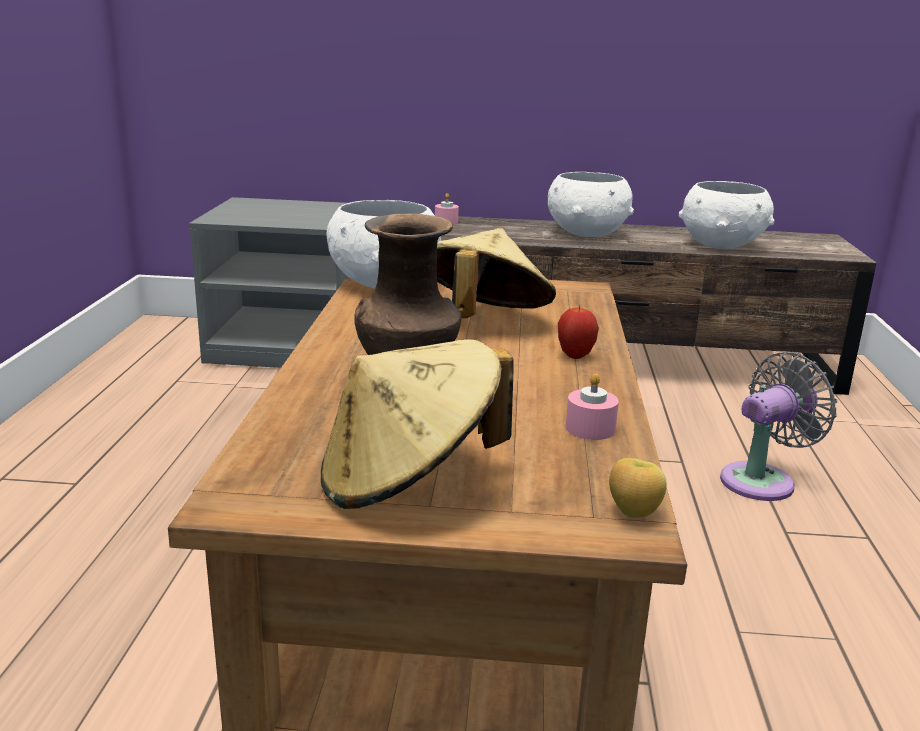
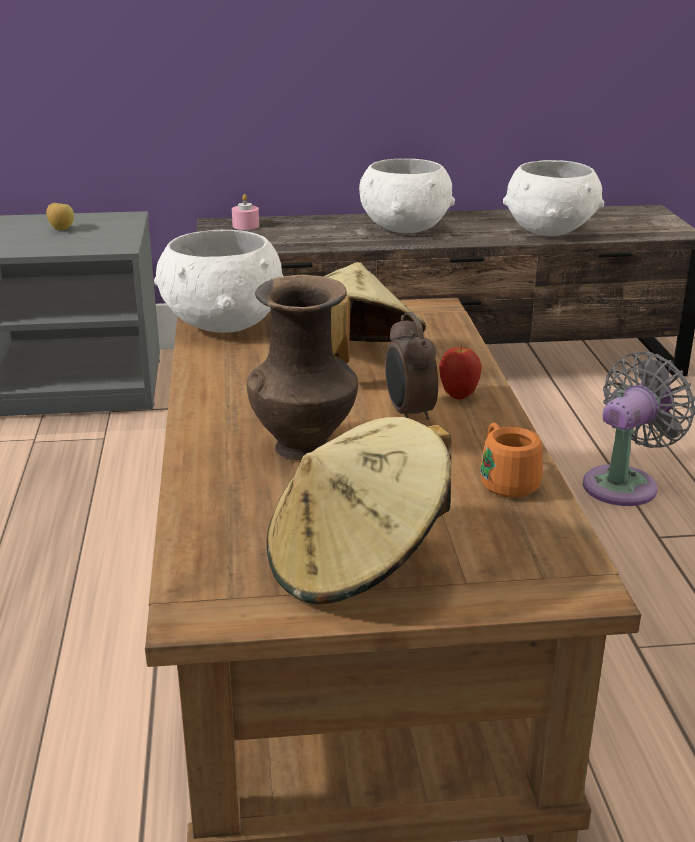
camera: 10 degrees left, 5 degrees up
pink candle [566,373,619,440] -> orange mug [480,423,543,498]
apple [609,458,667,518] -> apple moved to [46,203,74,230]
none -> alarm clock [385,312,438,420]

